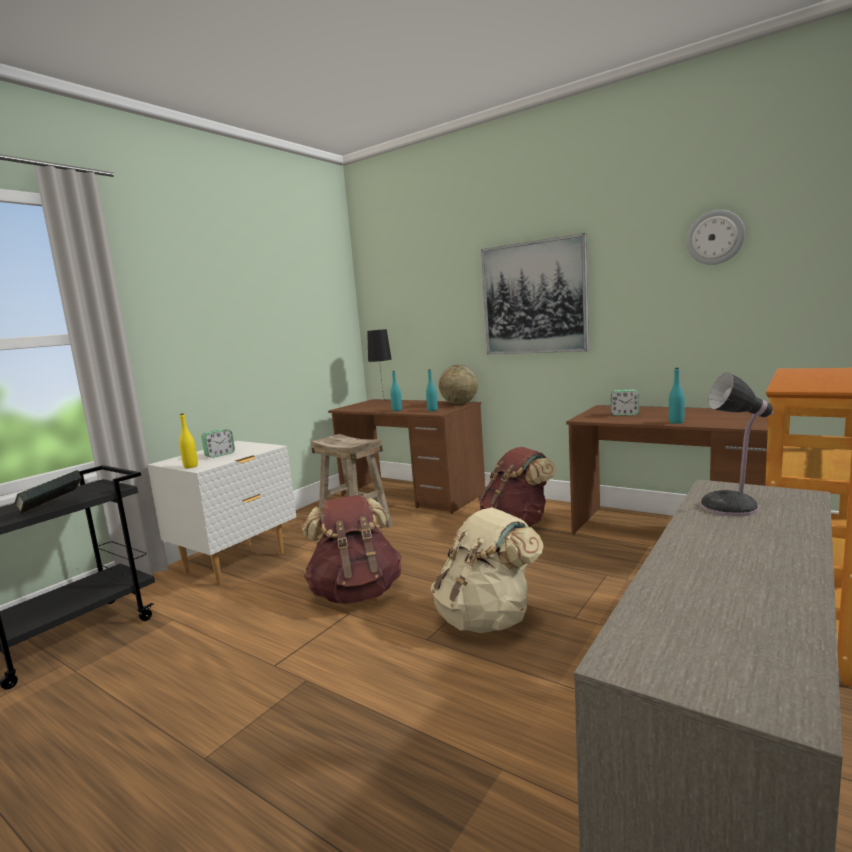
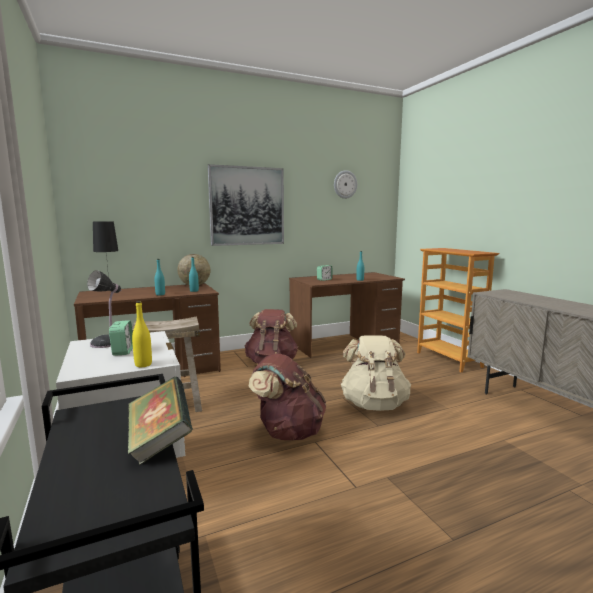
camera: 60 degrees left, 0 degrees up
table lamp [700,372,773,516] -> table lamp moved to [87,270,121,348]

